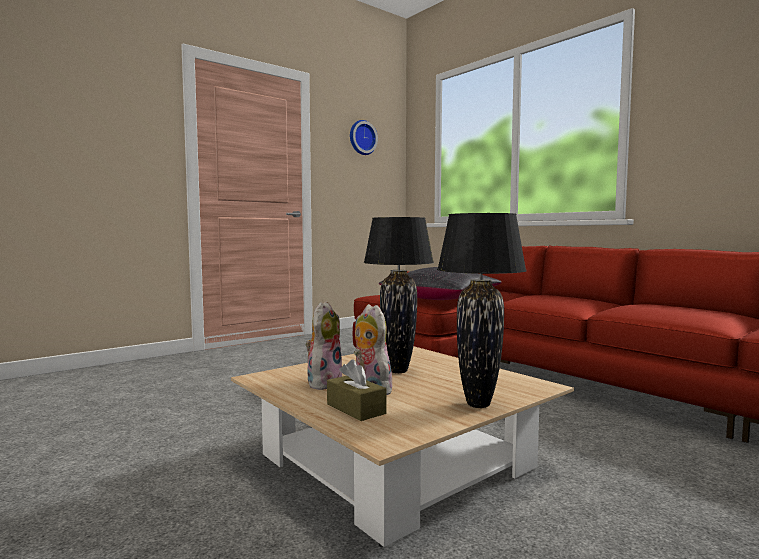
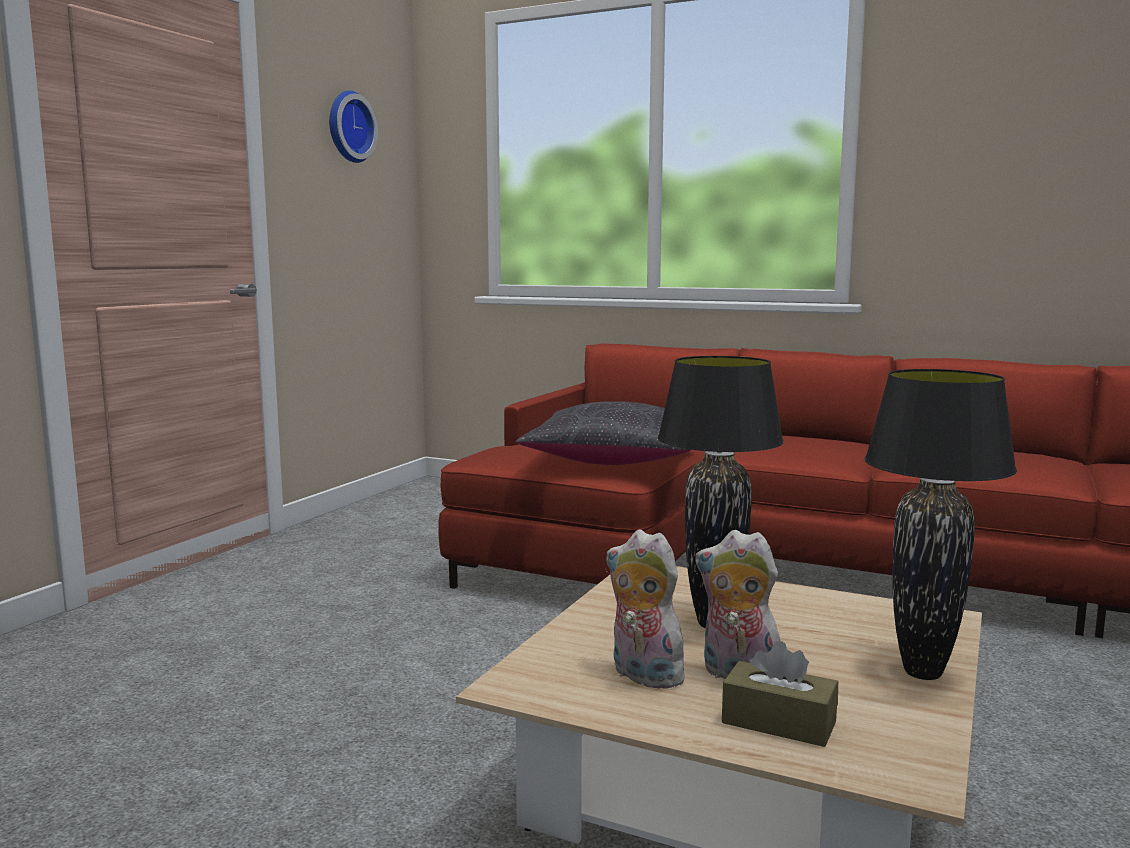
camera: 25 degrees left, 5 degrees up
plush toy [306,301,342,390] -> plush toy turned 45 degrees counterclockwise [606,529,685,689]

